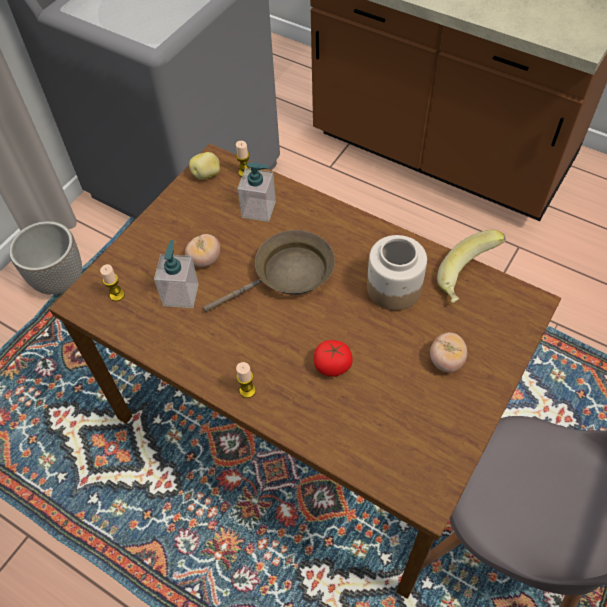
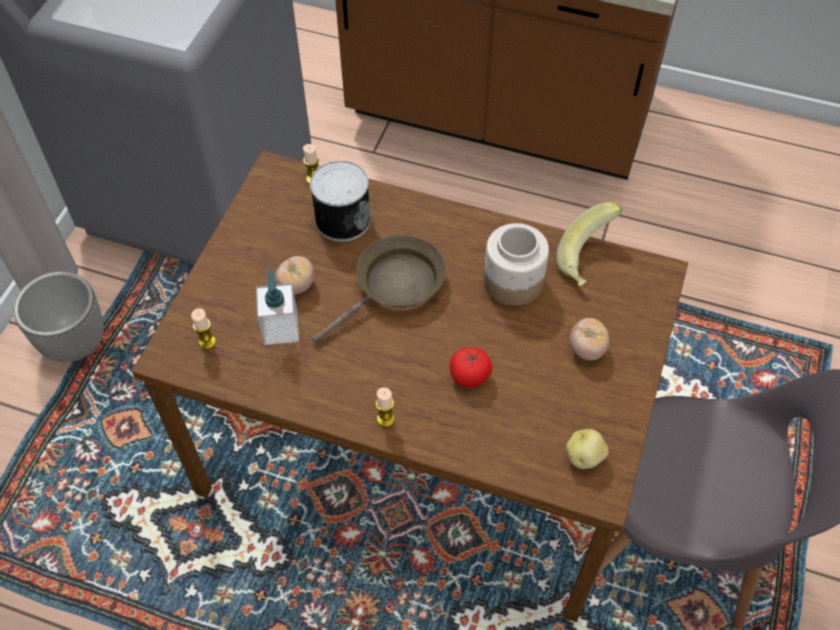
camera: 15 degrees left, 0 degrees up
potato [189,152,220,180] -> potato moved to [566,429,609,469]
soap dispenser [237,162,276,222] -> can [310,161,371,242]

